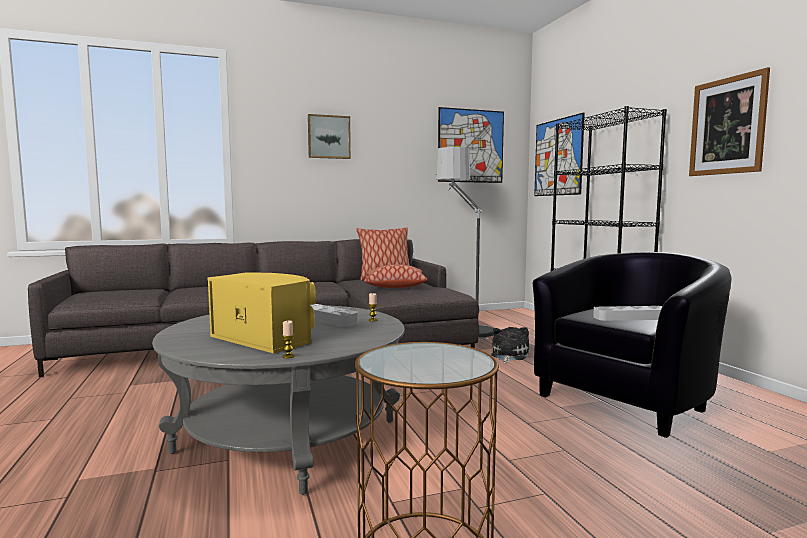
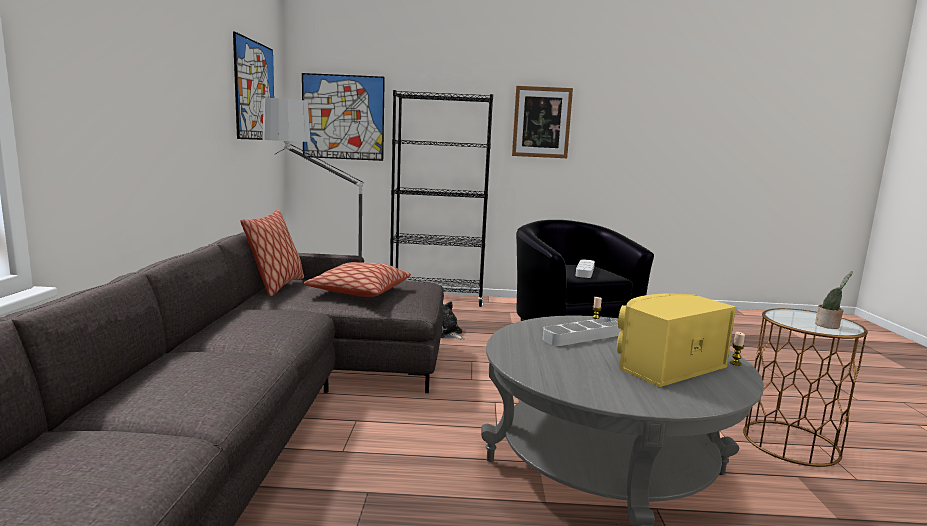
camera: 70 degrees left, 5 degrees up
picture [308,114,351,159] -> none
none -> potted plant [815,271,853,329]

